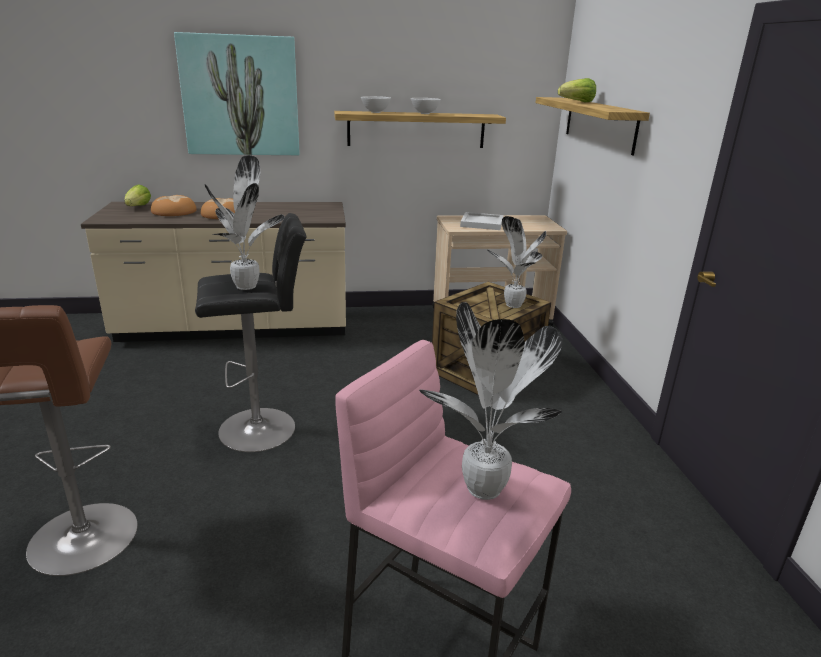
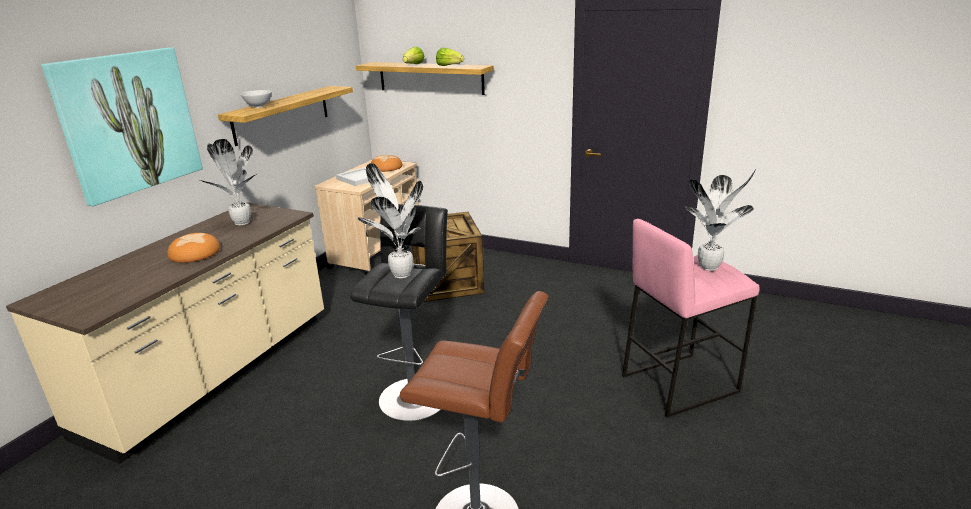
camera: 55 degrees left, 0 degrees up
lettuce [124,184,151,206] -> lettuce moved to [436,47,464,66]
bread [151,195,197,216] -> bread moved to [371,155,403,172]
white bowl [411,98,441,114] -> none
potted plant [487,216,546,308] -> potted plant moved to [199,139,257,225]

